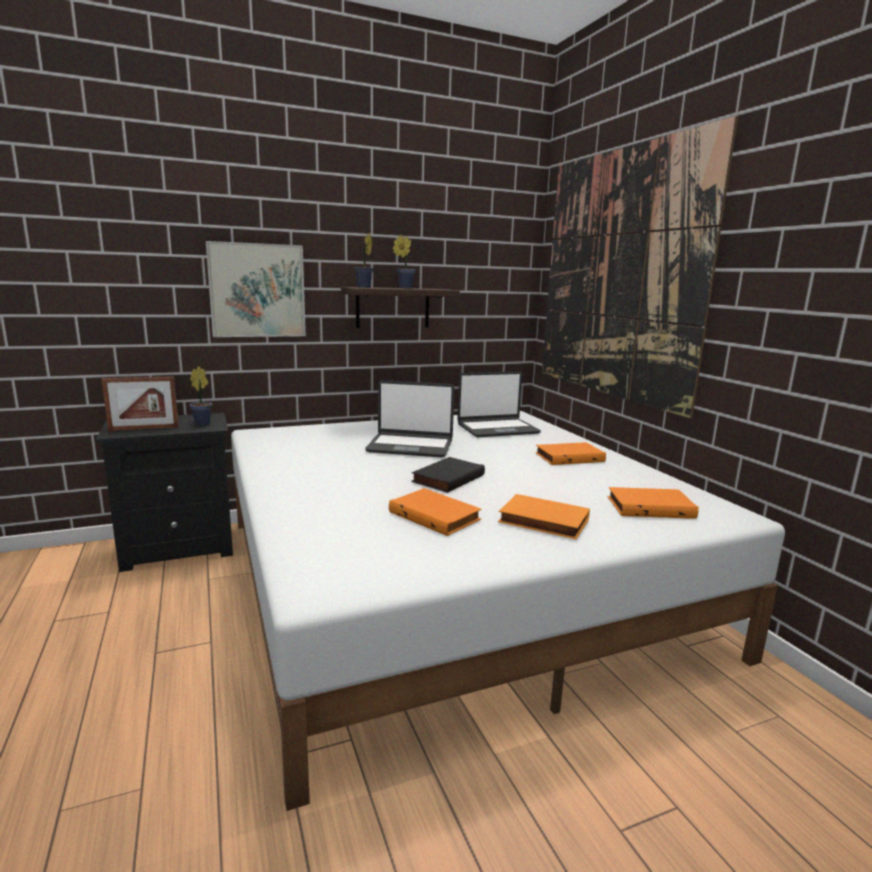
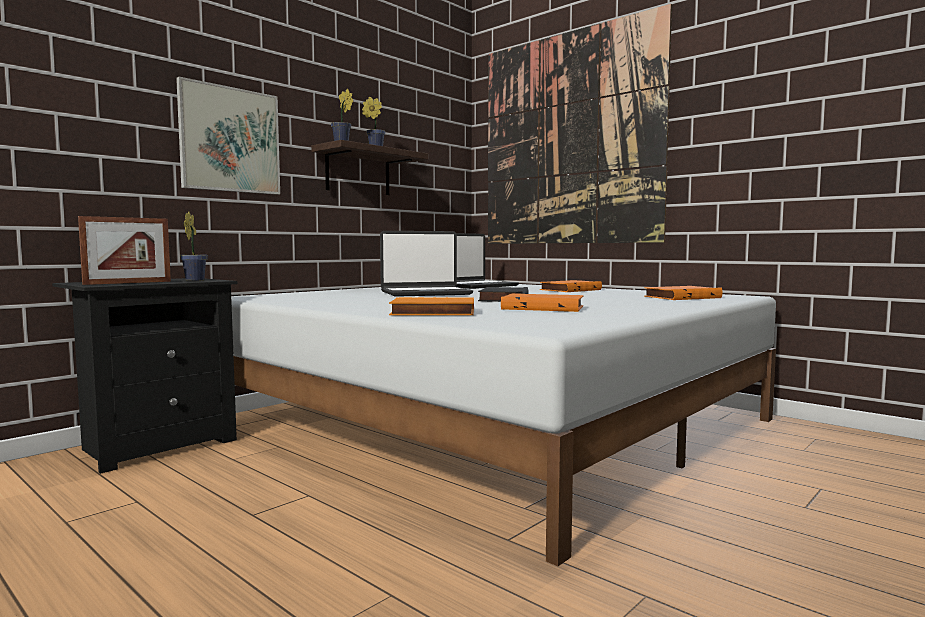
camera: 25 degrees left, 10 degrees down
orange book [498,494,590,539] -> orange book moved to [389,297,474,315]

